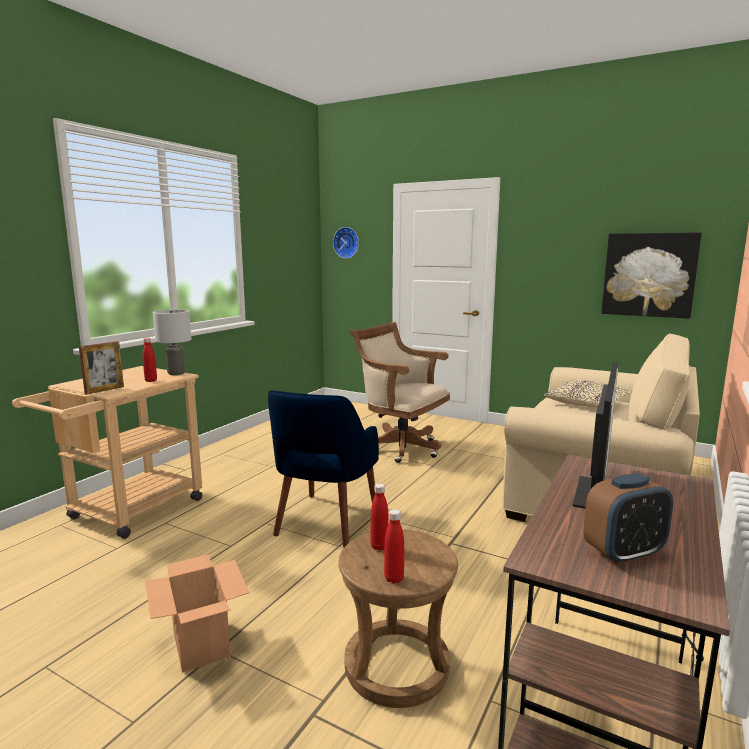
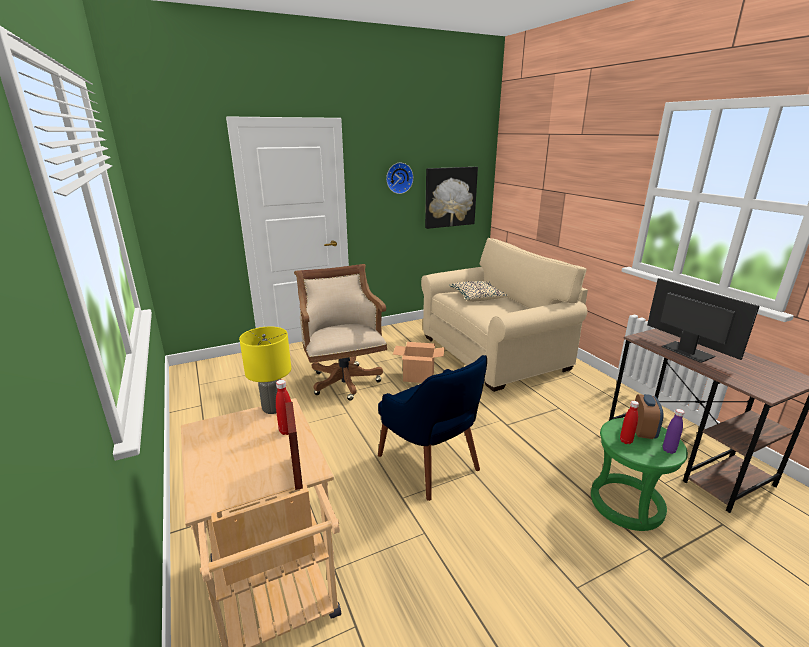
camera: 55 degrees left, 10 degrees up
cardboard box [145,554,250,673] -> cardboard box moved to [393,342,445,383]
white table lamp [153,309,192,375] -> yellow table lamp [239,327,291,414]
wall clock [333,227,359,259] -> wall clock moved to [386,163,414,194]
brown stool [338,529,458,708] -> green stool [591,418,688,531]
office chair [350,322,450,463] -> office chair turned 90 degrees clockwise [294,264,387,400]
red bottle [384,509,404,583] -> purple bottle [663,409,684,454]
alarm clock [583,474,673,565] -> alarm clock moved to [635,394,664,439]

